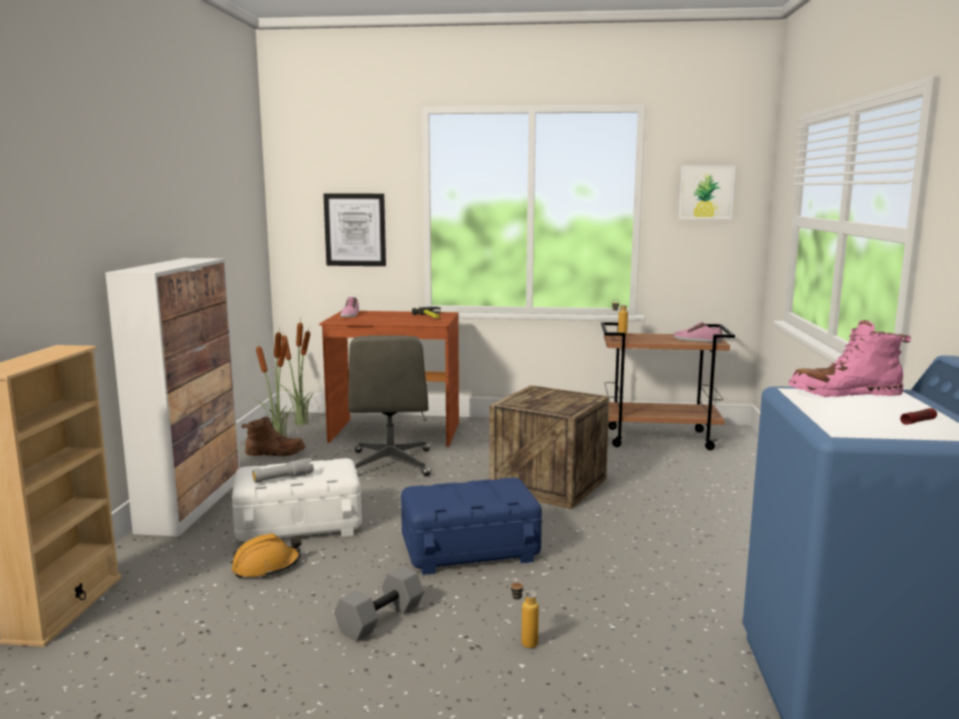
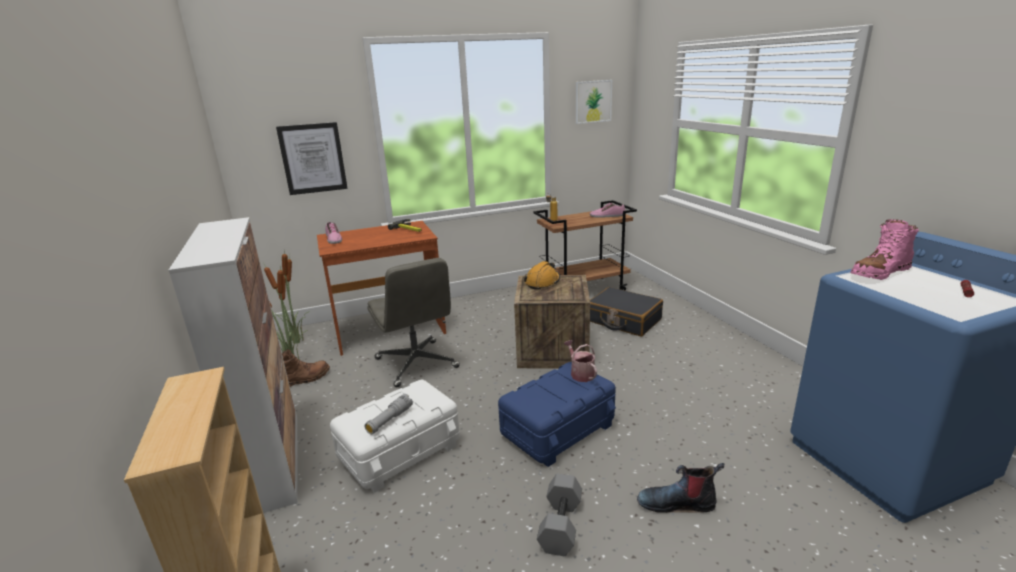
camera: 25 degrees left, 10 degrees up
orange hard hat [232,533,301,578] -> orange hard hat moved to [524,261,560,290]
bottle [511,578,539,648] -> boot [637,463,724,513]
none -> watering can [564,340,597,382]
none -> black suitcase [590,287,663,337]

